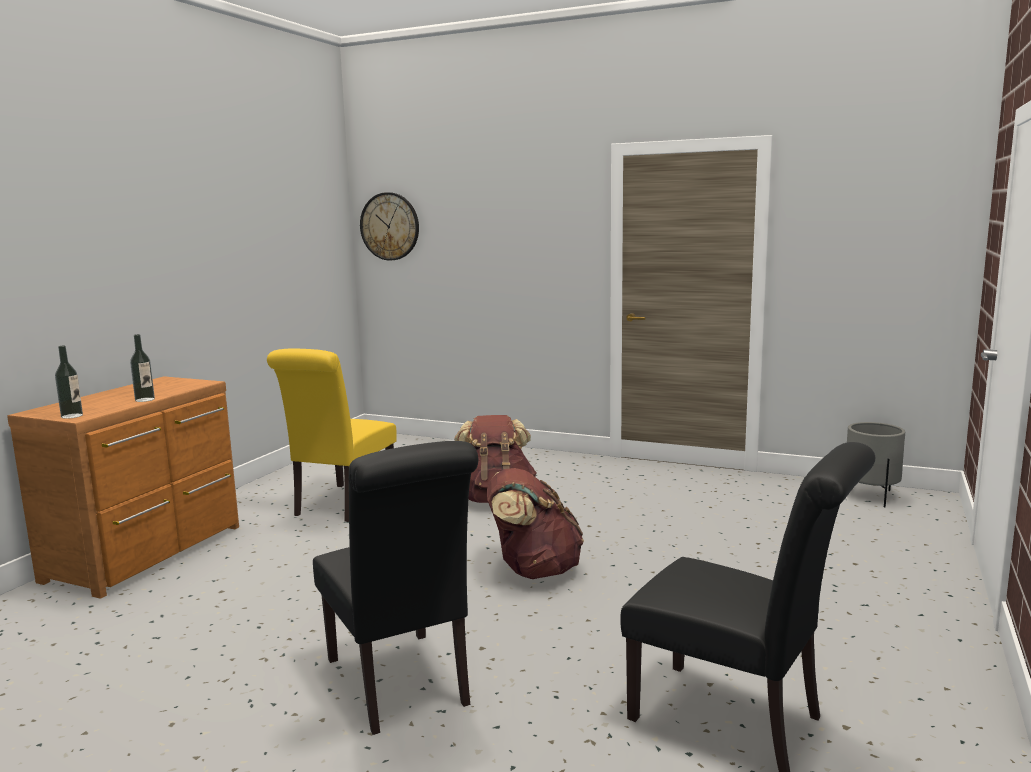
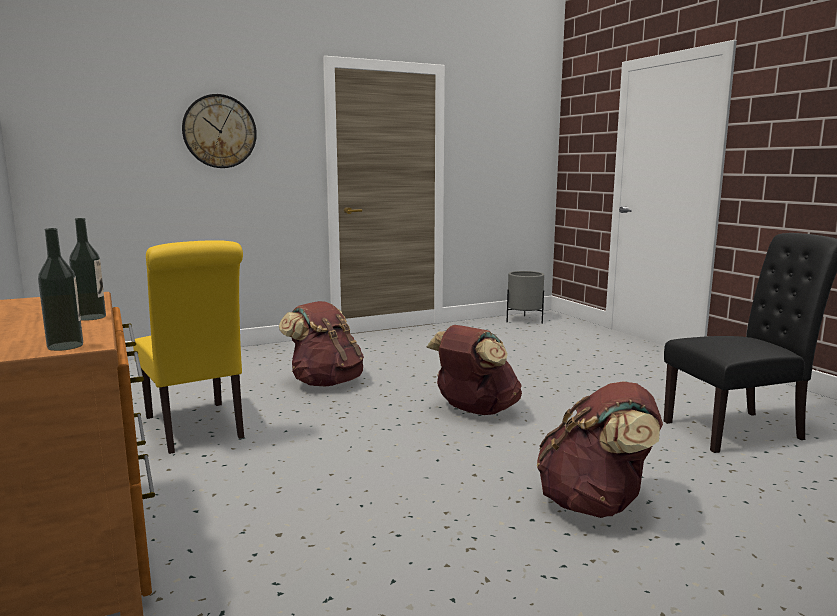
camera: 50 degrees left, 0 degrees up
black chair [313,441,479,735] -> brown backpack [537,381,663,518]
wall clock [360,192,419,261] -> wall clock moved to [182,94,257,168]

